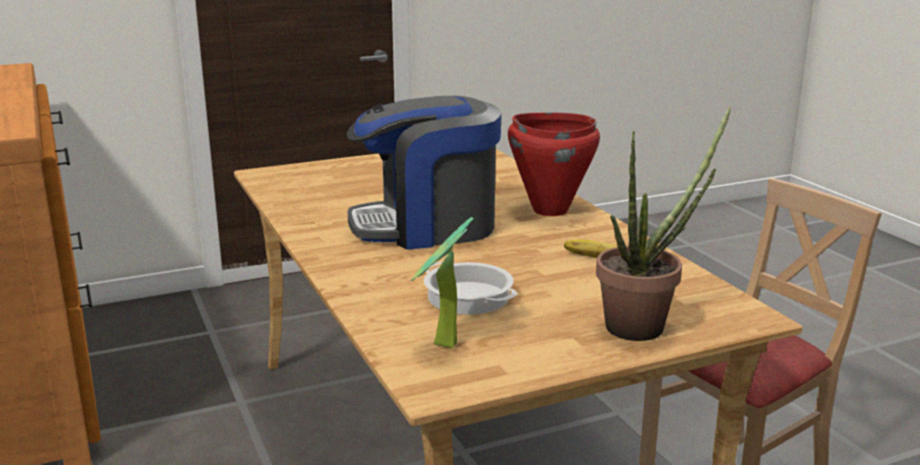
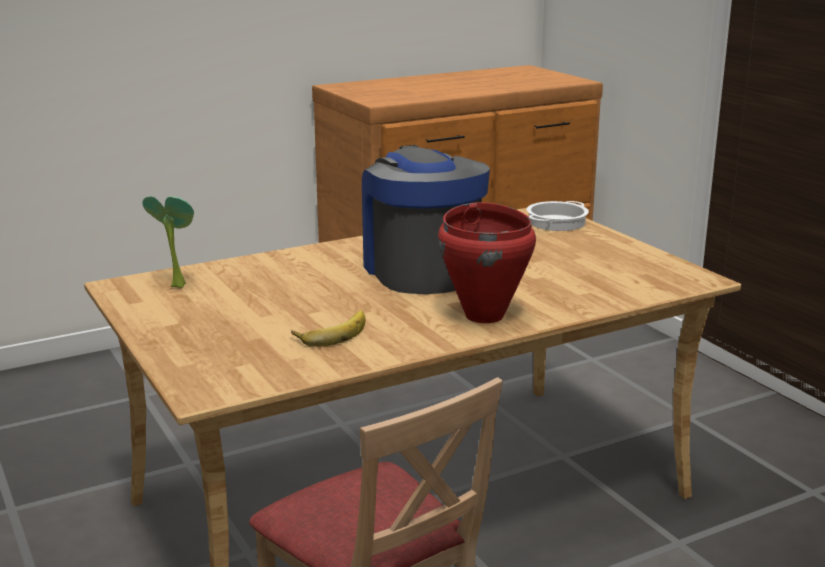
camera: 85 degrees right, 0 degrees up
cooking pot [424,262,517,315] -> cooking pot moved to [527,201,589,231]
potted plant [596,106,731,341] -> none

